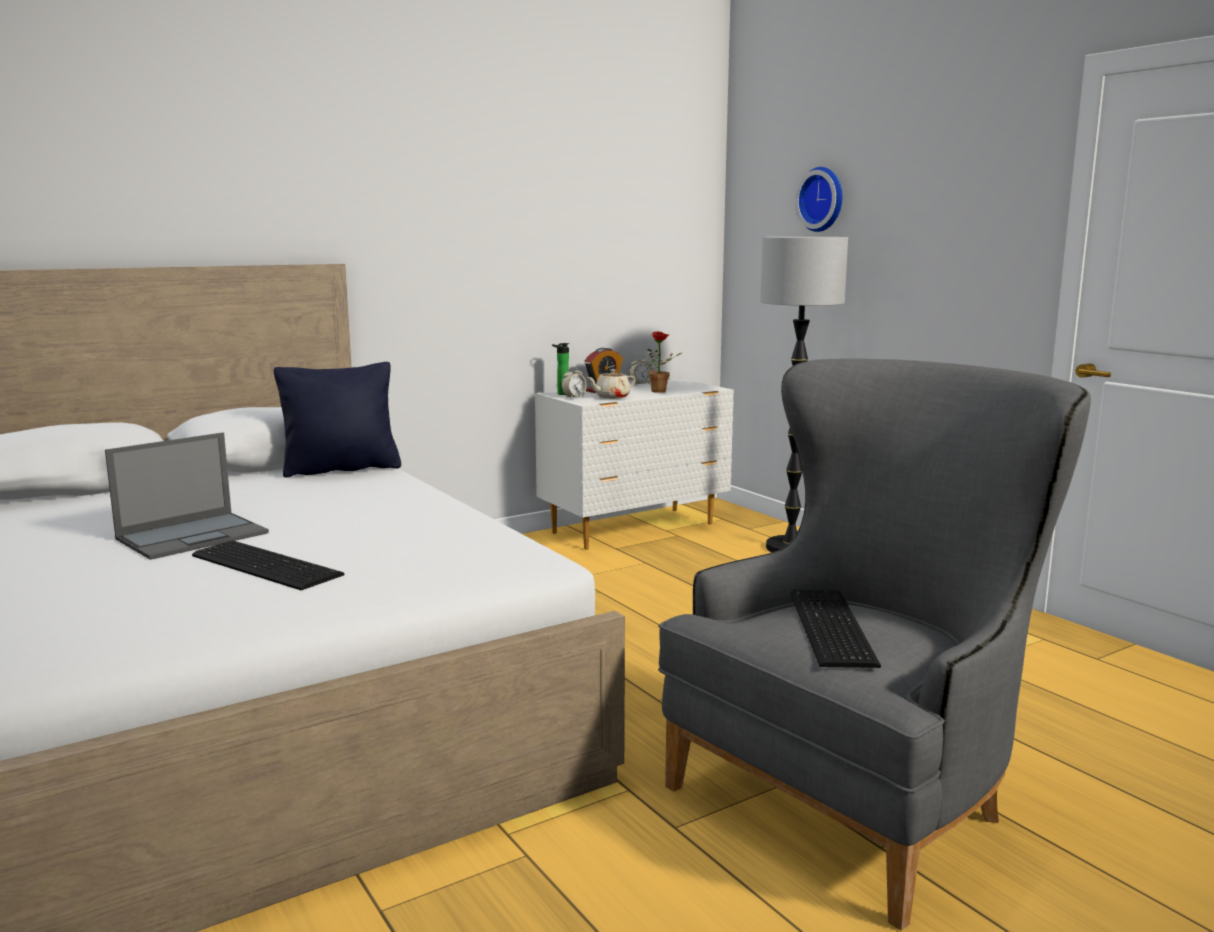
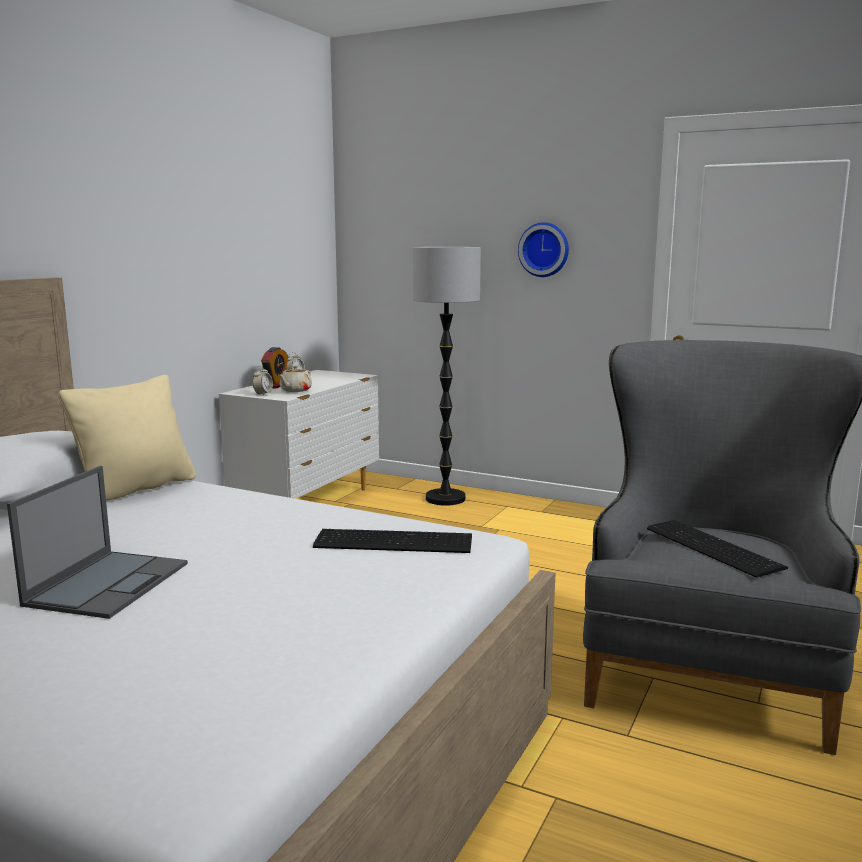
camera: 30 degrees left, 0 degrees up
keyboard [192,540,345,590] -> keyboard moved to [313,529,472,553]
black pillow [274,362,401,477] -> beige pillow [58,375,196,500]
bottle [552,343,569,395] -> none
potted plant [648,331,682,393] -> none
wall clock [795,167,842,232] -> wall clock moved to [518,222,569,277]

